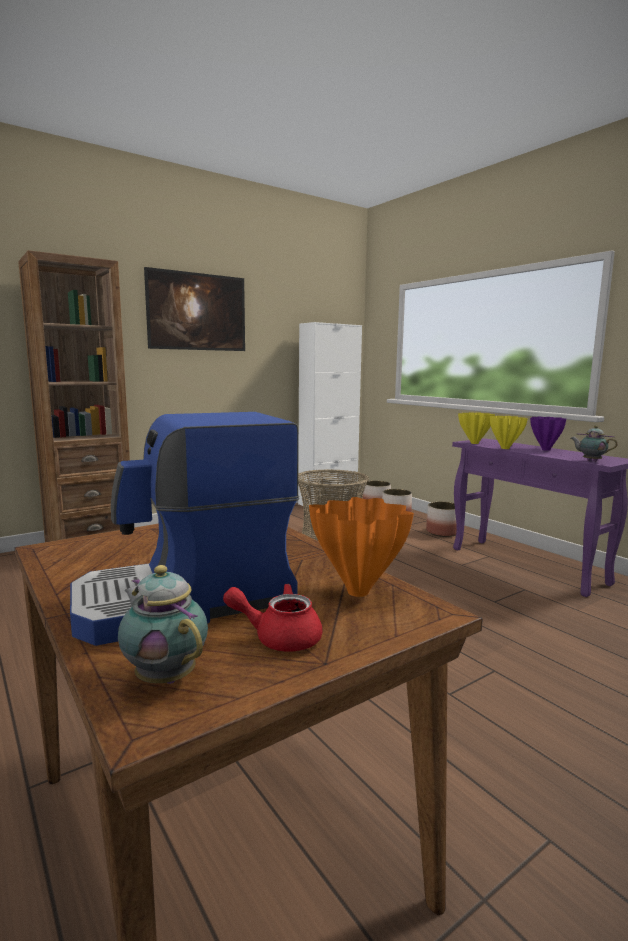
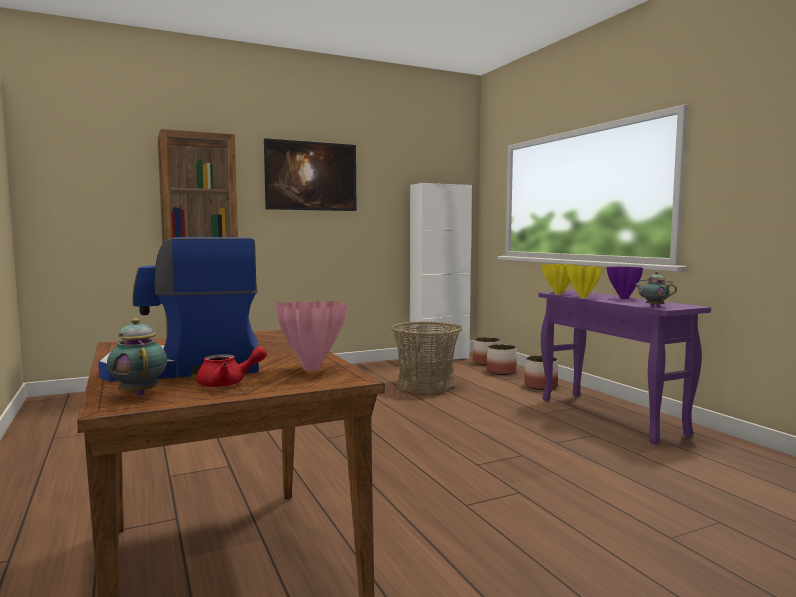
camera: 10 degrees right, 5 degrees down
red teapot [223,584,322,651] -> red teapot turned 150 degrees clockwise [197,347,267,387]
orange vase [309,497,414,597] -> pink vase [276,301,347,371]

